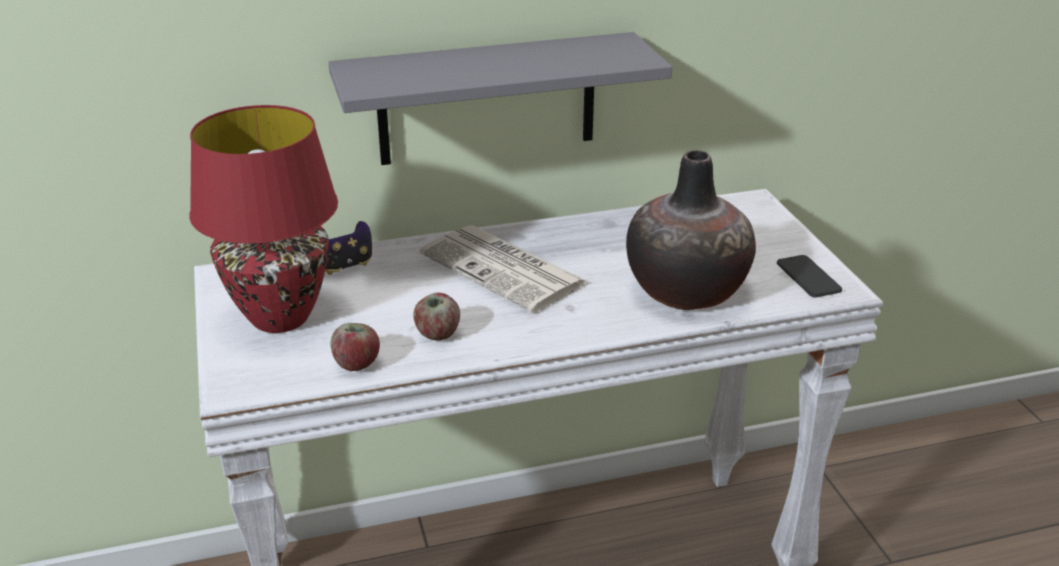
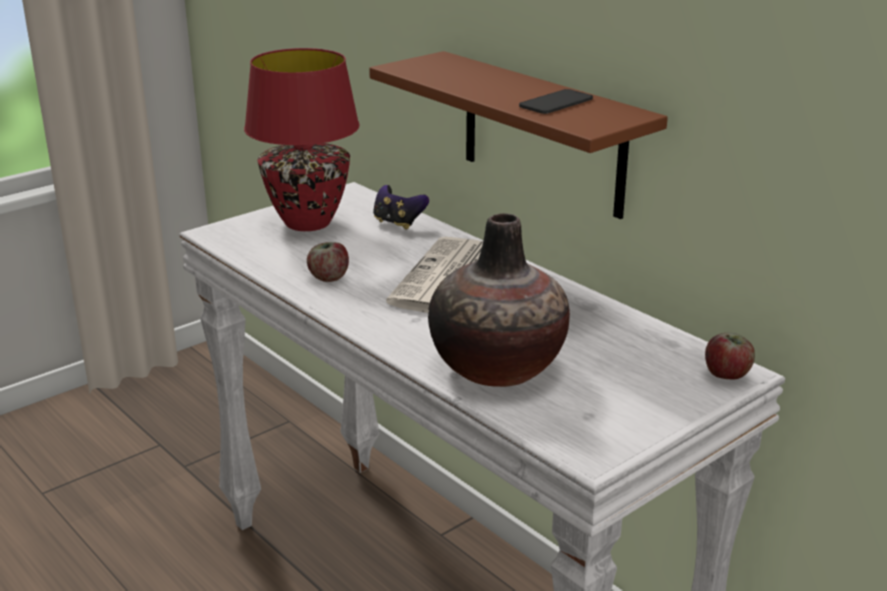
camera: 65 degrees right, 5 degrees down
grey shelf [328,32,672,165] -> brown shelf [369,51,668,219]
apple [331,323,380,371] -> apple moved to [705,333,755,380]
phone [777,255,842,297] -> phone moved to [519,89,593,114]

